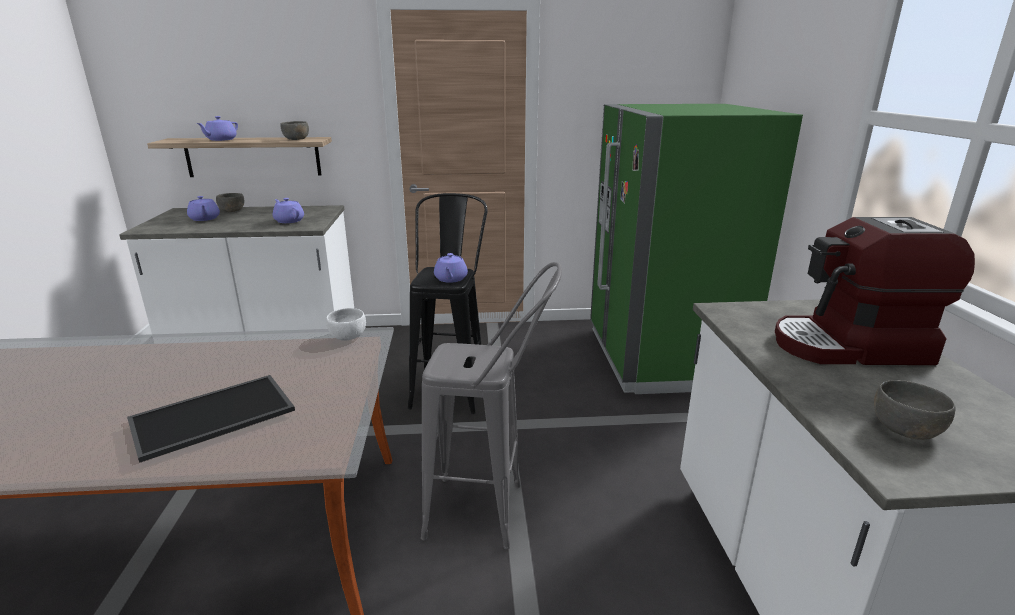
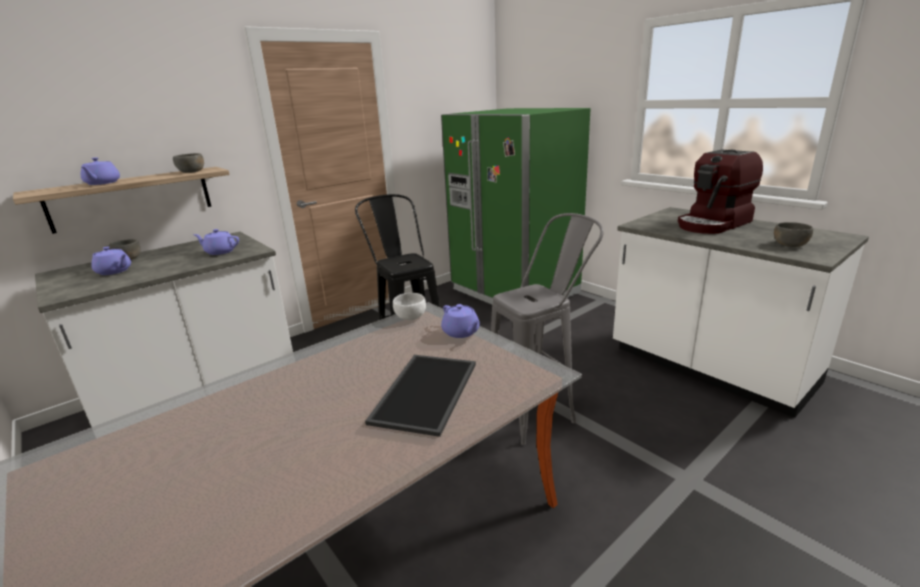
camera: 35 degrees left, 0 degrees up
purple teapot [434,253,468,283] -> purple teapot moved to [441,304,480,338]

